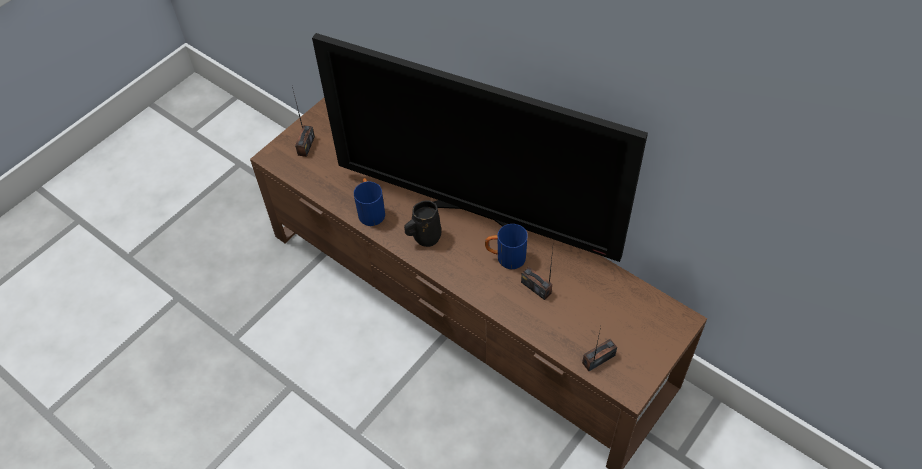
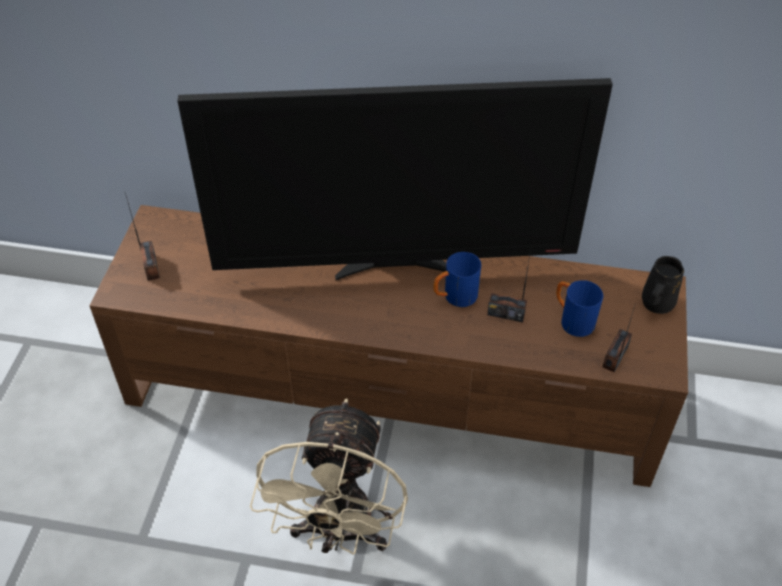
camera: 30 degrees left, 5 degrees down
blue mug [354,178,385,226] -> blue mug moved to [556,280,603,337]
black mug [404,200,441,247] -> black mug moved to [642,256,684,314]
none -> beige fan [250,398,408,555]

